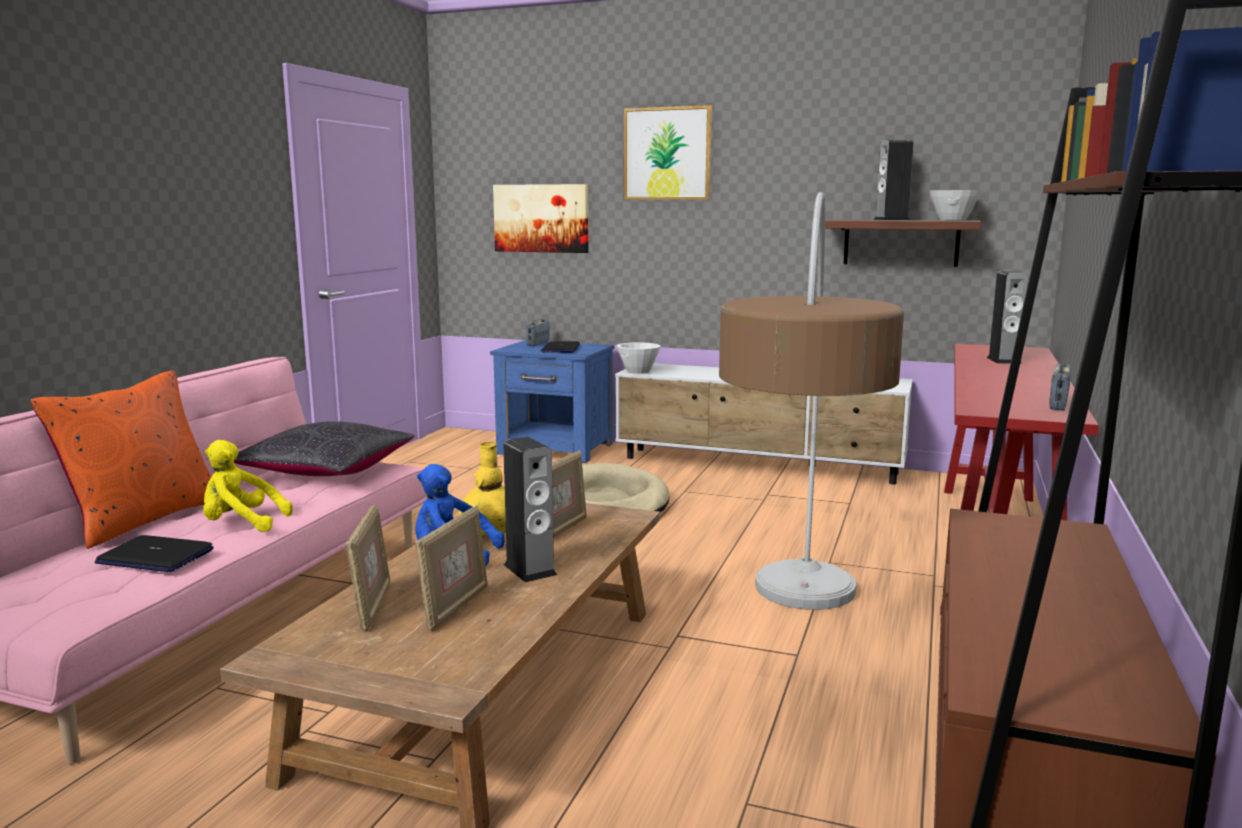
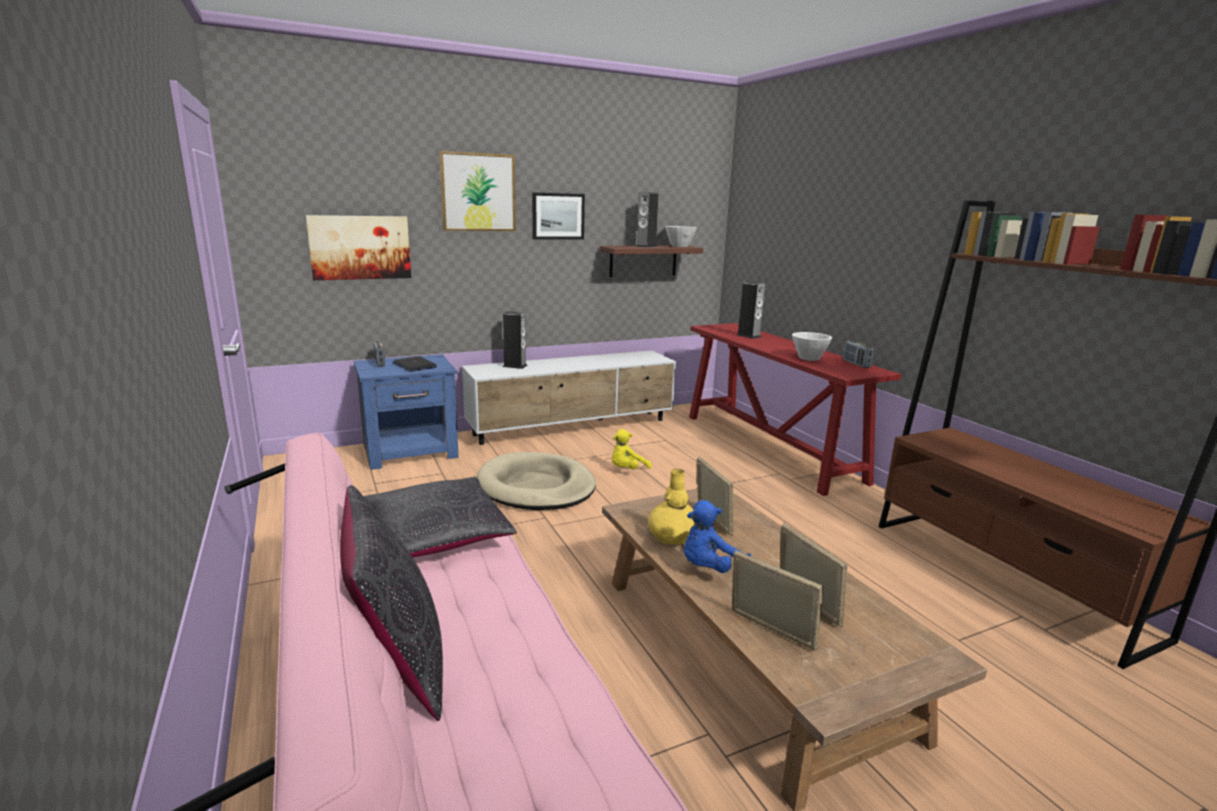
camera: 45 degrees left, 5 degrees up
orange pillow [30,371,211,549] -> black pillow [340,485,443,721]
laptop [95,535,214,572] -> none
yellow plush toy [203,440,293,532] -> yellow plush toy moved to [612,429,652,469]
speaker [503,437,557,583] -> speaker moved to [503,311,527,369]
white bowl [617,342,661,374] -> white bowl moved to [792,332,832,361]
floor lamp [719,192,904,610] -> none
none -> picture [532,192,585,239]

